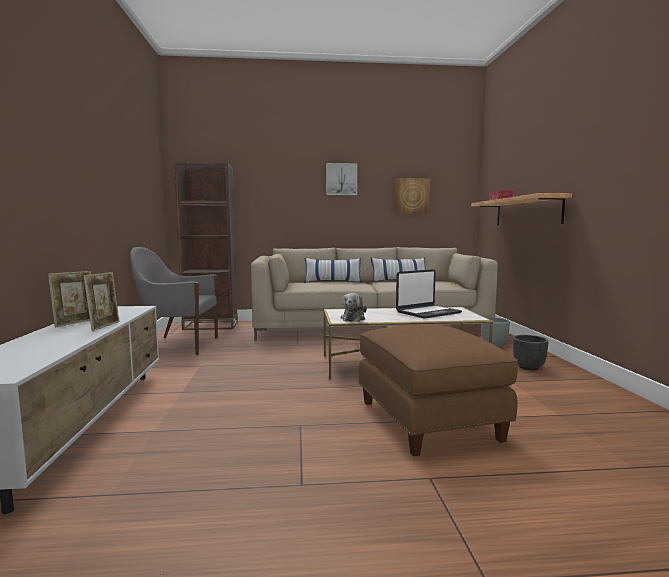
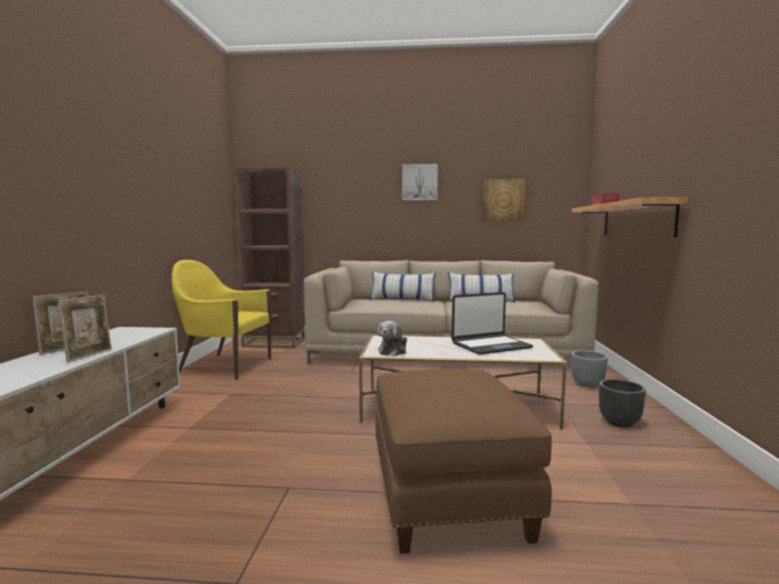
camera: 10 degrees right, 0 degrees up
grey armchair [130,247,218,355] -> yellow armchair [171,260,272,380]

